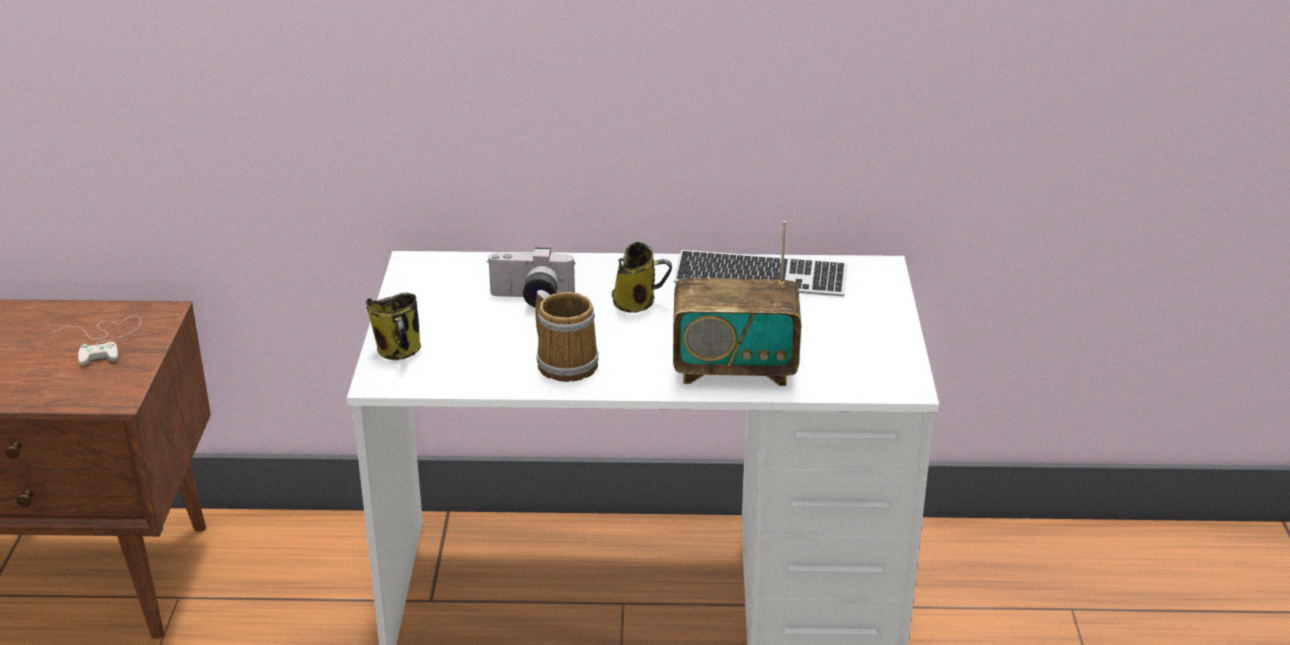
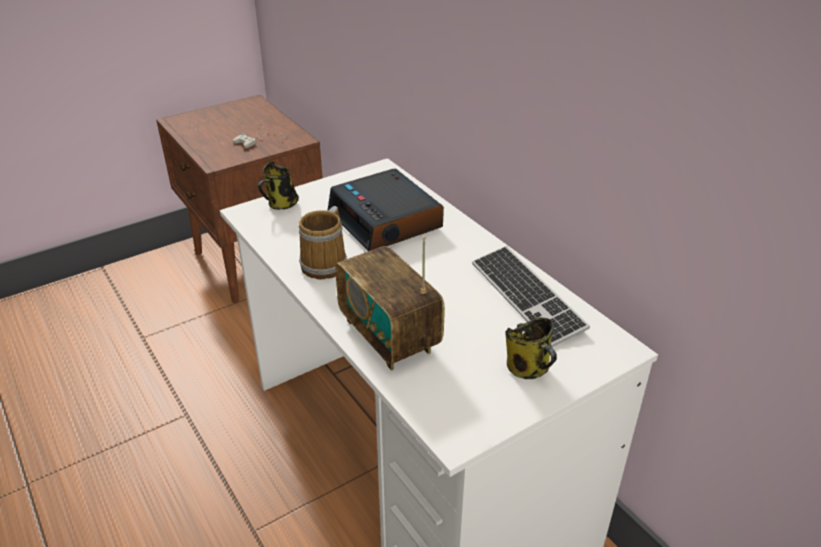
camera: 55 degrees right, 5 degrees up
camera [487,247,576,308] -> alarm clock [327,169,444,251]
mug [612,242,672,313] -> mug moved to [505,317,557,379]

